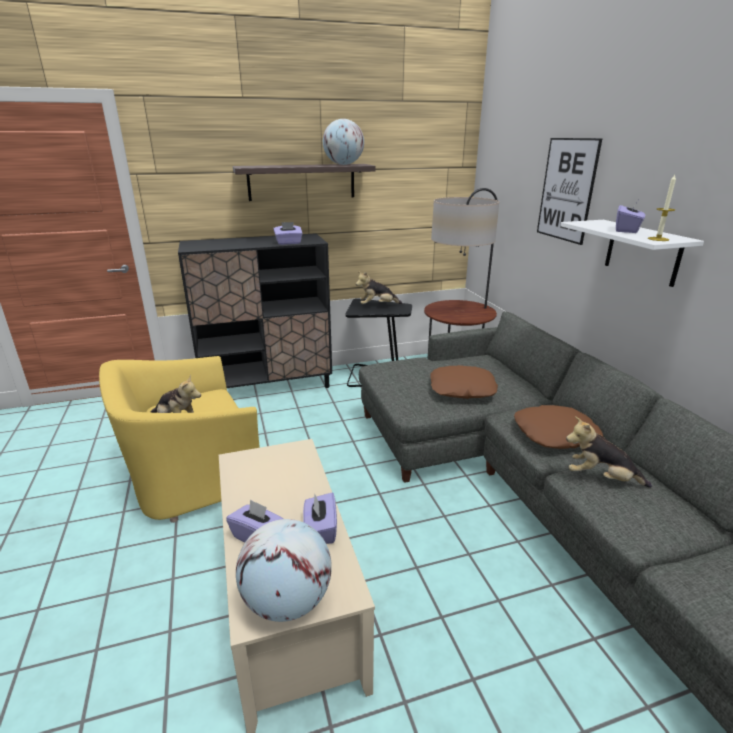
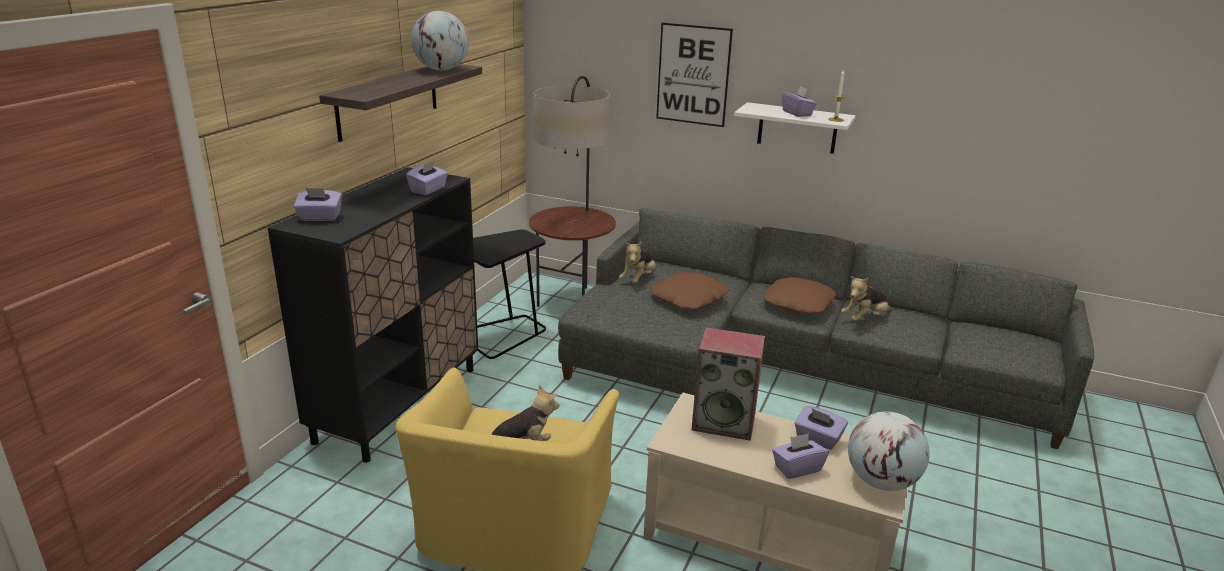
camera: 50 degrees left, 0 degrees up
plush toy [356,271,402,304] -> plush toy moved to [619,241,656,283]
none -> purple tissue box [294,188,342,221]
none -> speaker [692,327,765,441]

